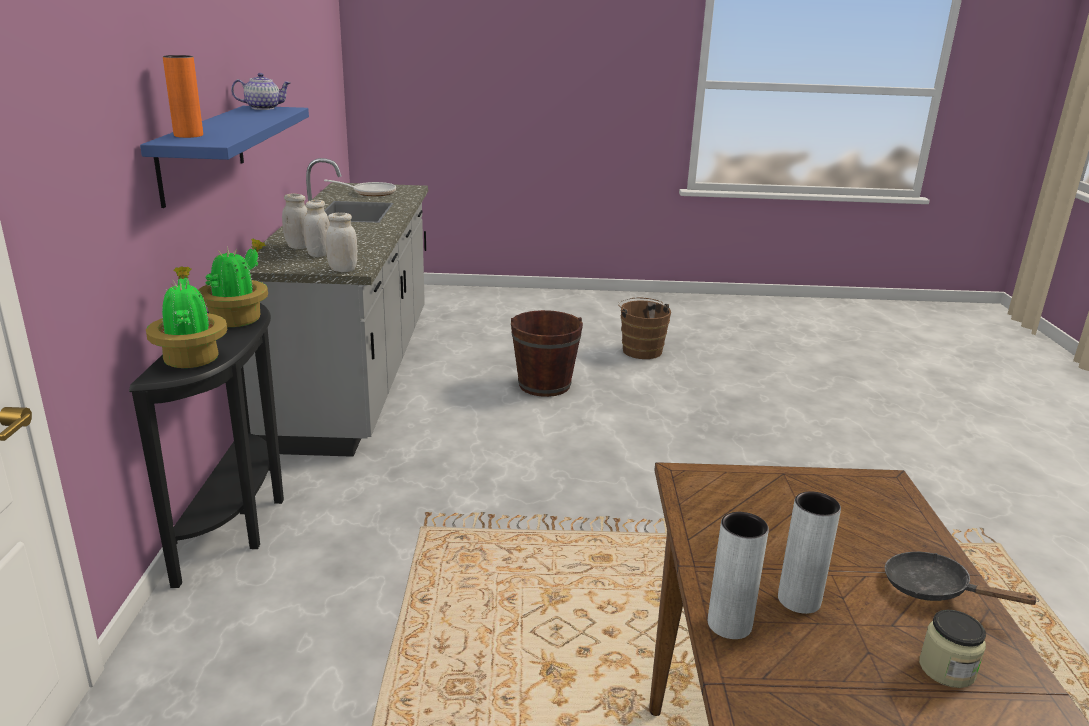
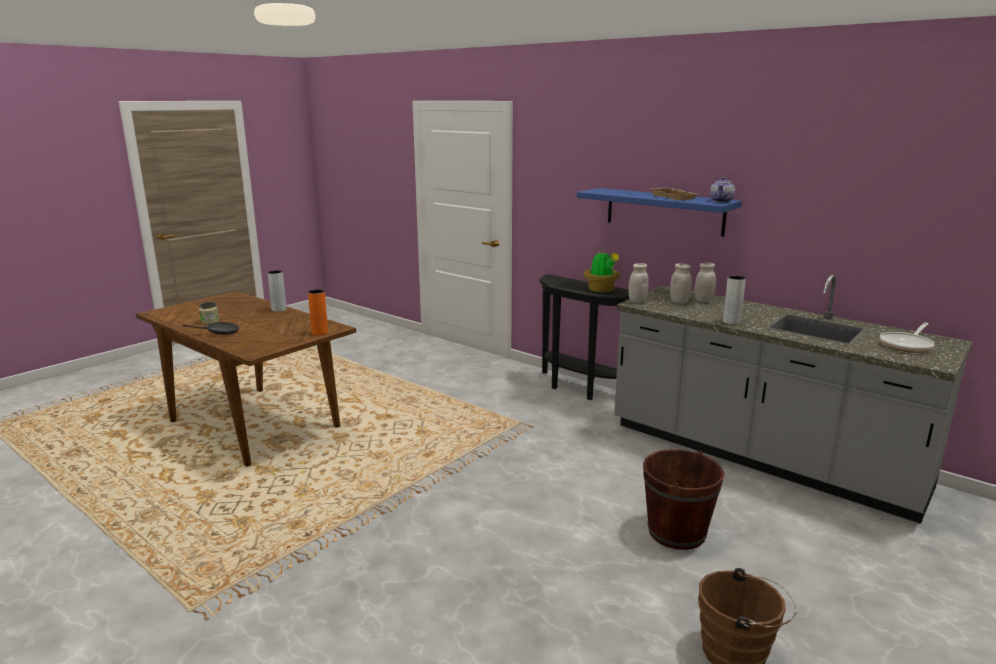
camera: 130 degrees right, 5 degrees down
potted plant [146,266,228,368] -> none
orange vase [163,55,203,138] -> orange vase moved to [308,289,328,336]
grey vase [778,491,841,614] -> grey vase moved to [723,275,746,325]
none -> beige tray [651,187,697,201]

